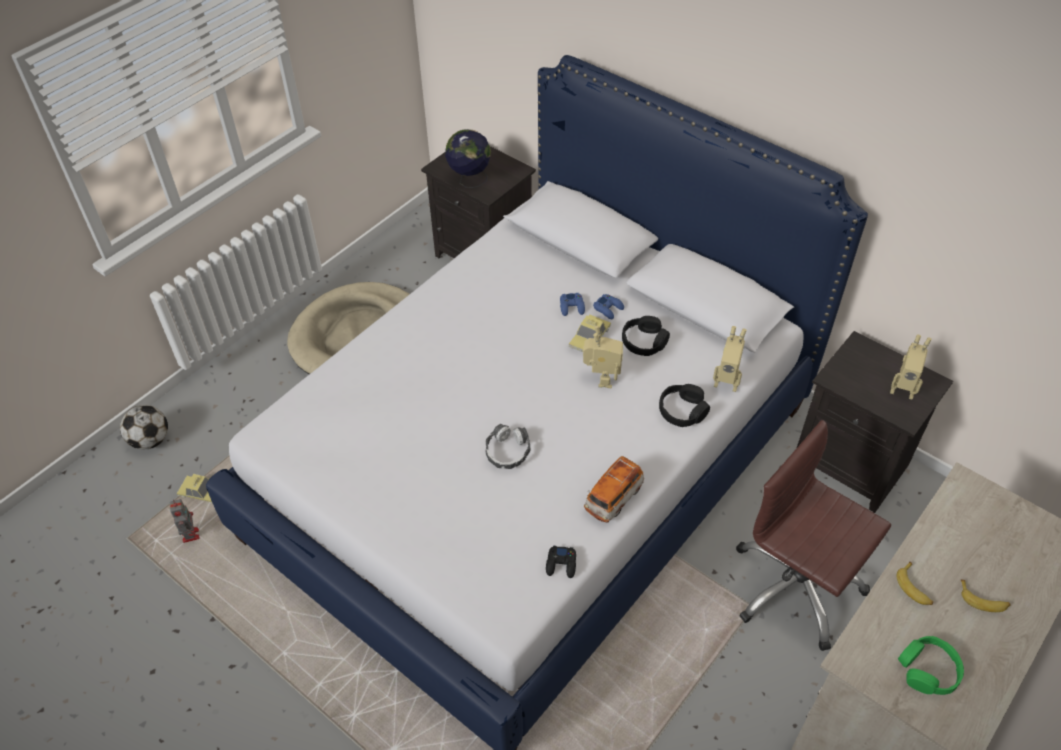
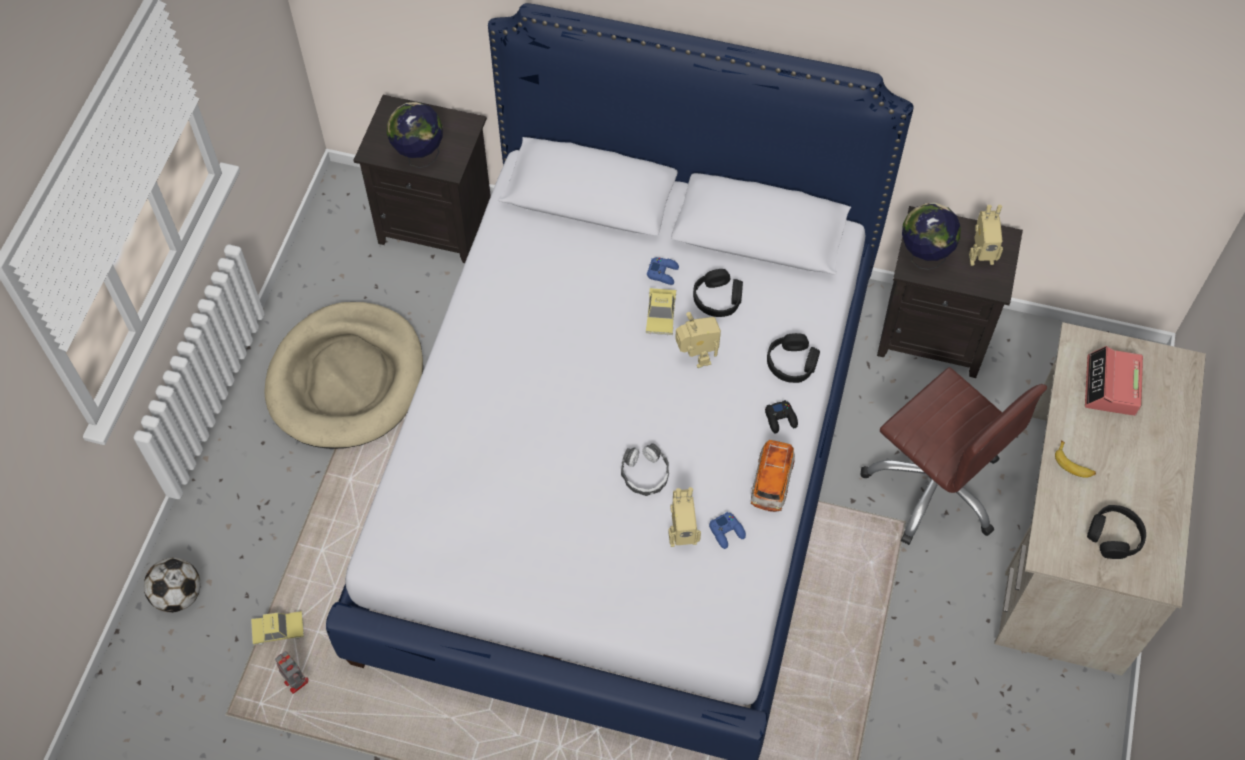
camera: 25 degrees left, 10 degrees up
black game controller [546,546,576,578] -> black game controller moved to [765,400,798,434]
blue game controller [560,293,585,316] -> blue game controller moved to [709,512,746,549]
toy robot [713,326,747,392] -> toy robot moved to [668,487,701,547]
brown office chair [736,420,891,651] -> brown office chair turned 150 degrees counterclockwise [860,367,1047,545]
green headphones [898,636,964,695] -> black headphones [1087,505,1146,559]
banana [961,579,1011,612] -> none
none -> globe [902,203,961,270]
none -> alarm clock [1085,346,1143,416]

